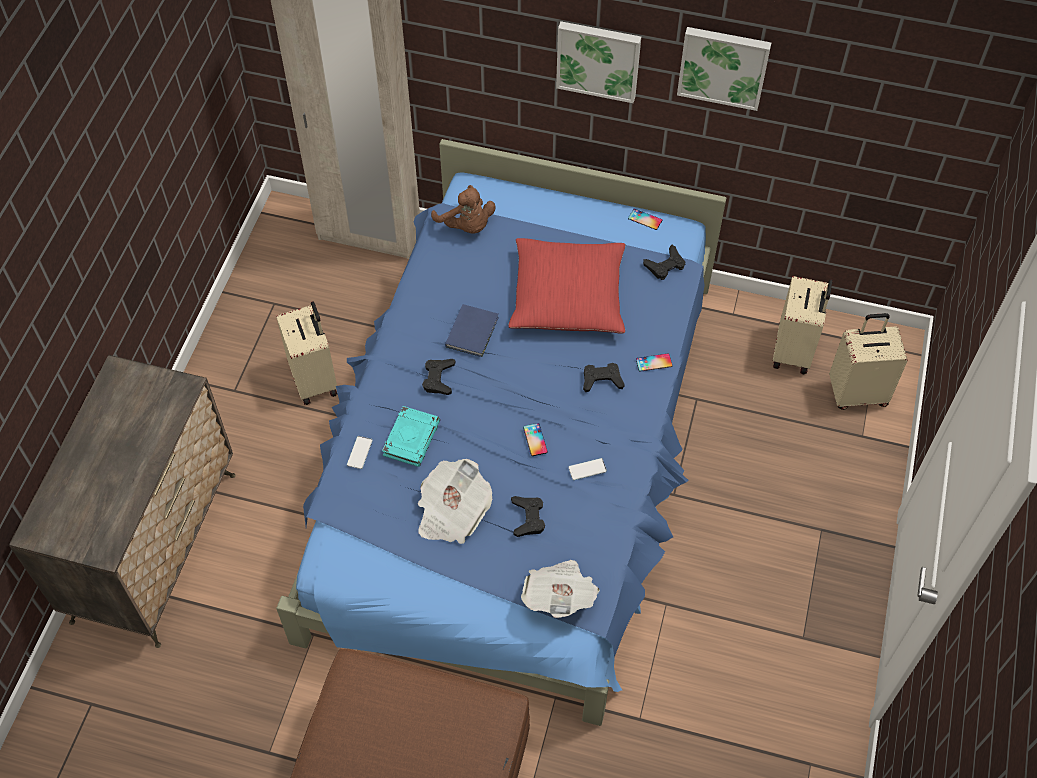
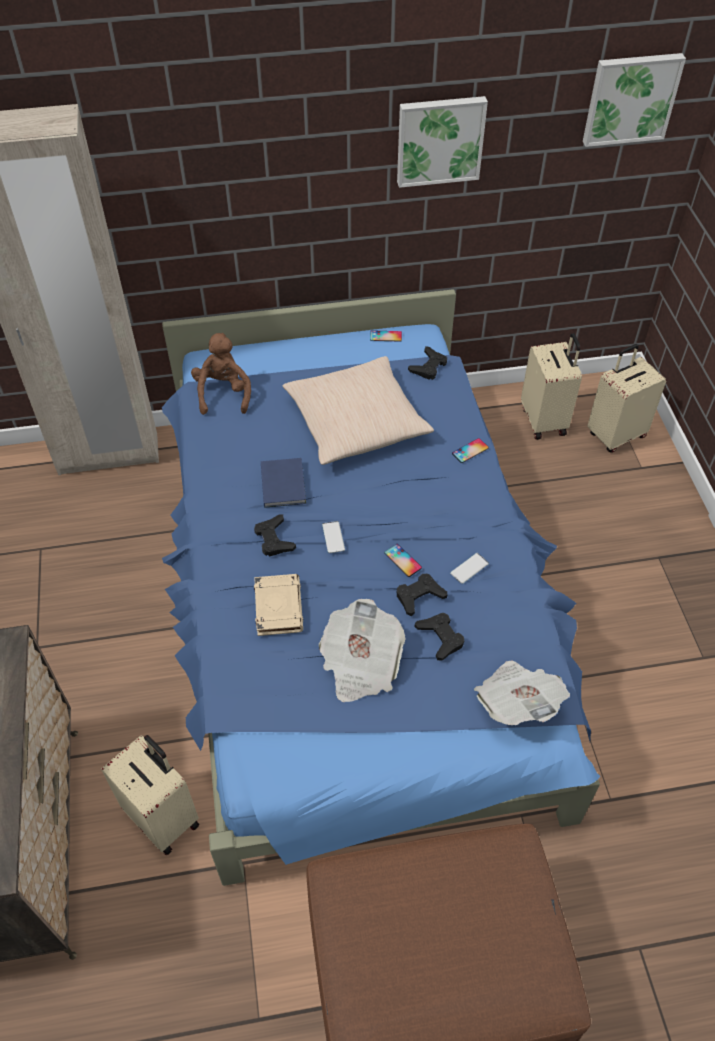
camera: 25 degrees left, 5 degrees down
beige suitcase [276,302,337,405] -> beige suitcase moved to [101,735,199,855]
phone [347,436,373,469] -> phone moved to [322,521,345,553]
turquoise book [382,406,440,467] -> beige book [254,574,303,636]
brown plush toy [431,185,496,233] -> brown plush toy turned 120 degrees counterclockwise [191,333,251,415]
red pillow [508,238,625,334] -> beige pillow [282,356,434,465]
picture [556,21,641,103] -> picture moved to [583,53,686,147]
black game controller [583,363,625,392] -> black game controller moved to [397,574,447,616]

